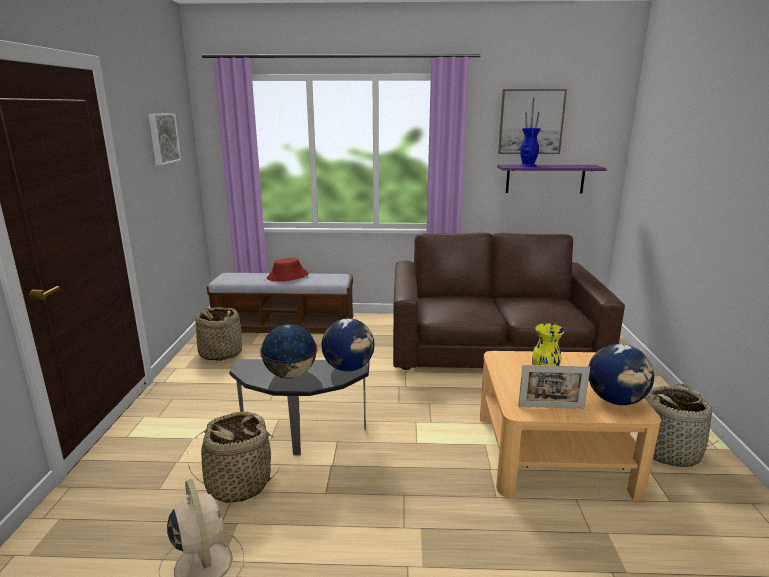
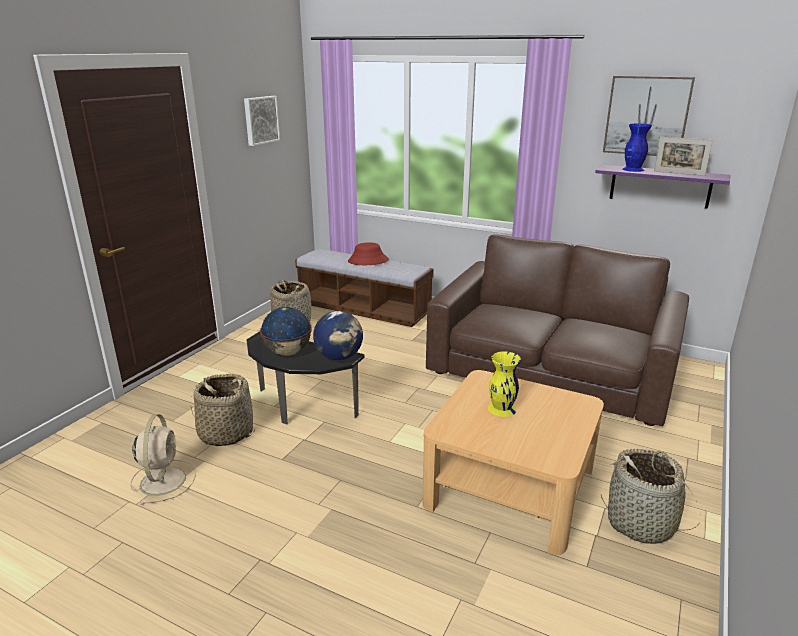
camera: 25 degrees right, 5 degrees up
picture frame [518,365,590,409] -> picture frame moved to [654,137,713,176]
globe [589,344,654,405] -> none

